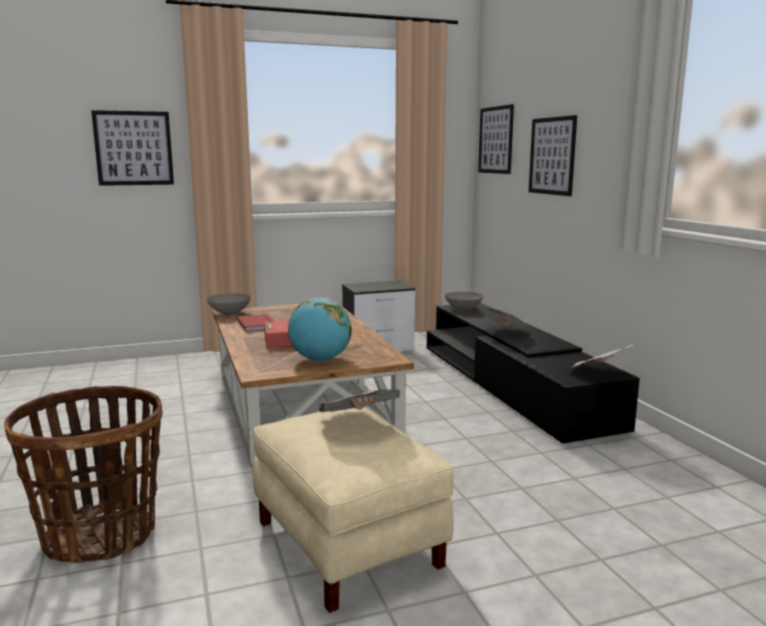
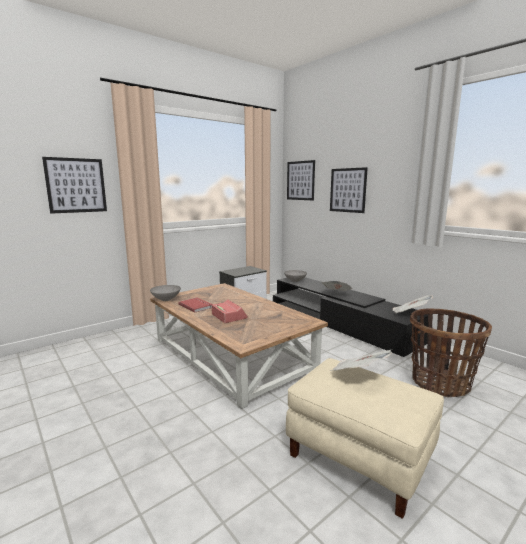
camera: 20 degrees left, 0 degrees up
basket [4,386,163,563] -> basket moved to [410,308,492,398]
globe [288,298,352,361] -> none

